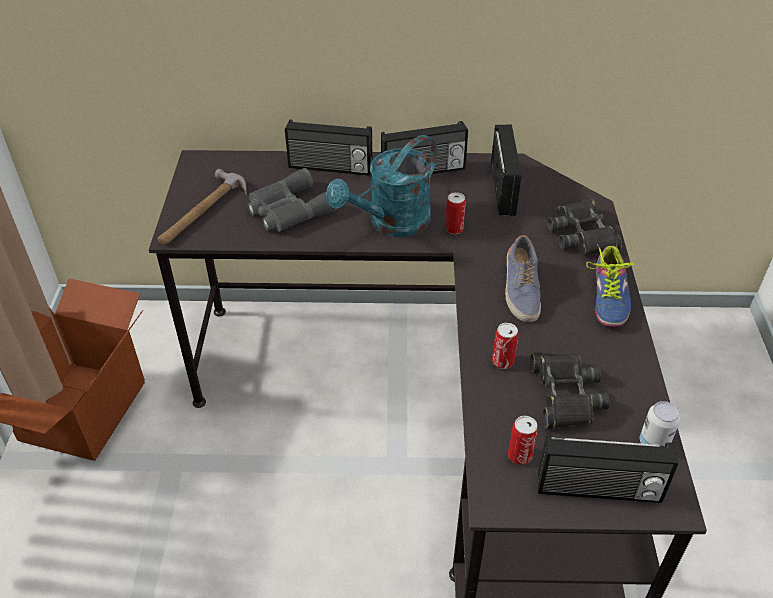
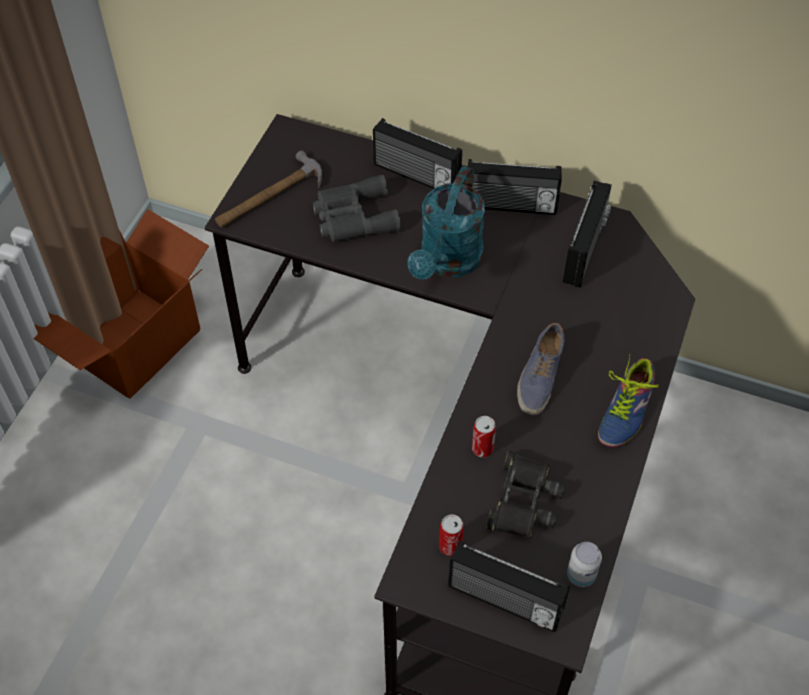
camera: 20 degrees right, 10 degrees up
turquoise watering can [326,135,437,237] -> turquoise watering can turned 45 degrees counterclockwise [407,166,485,279]
can [445,192,466,234] -> none
black binoculars [547,199,622,255] -> none

